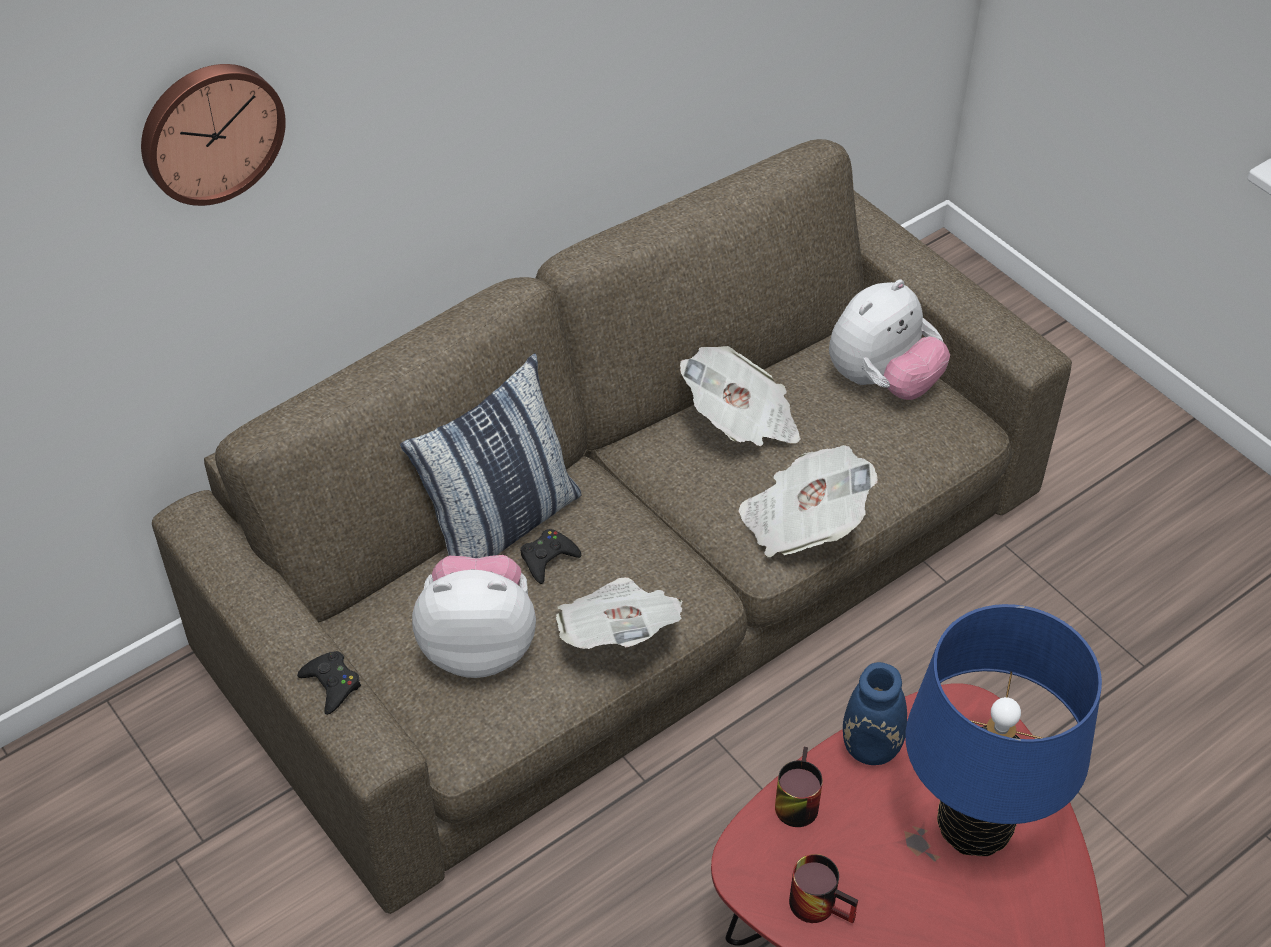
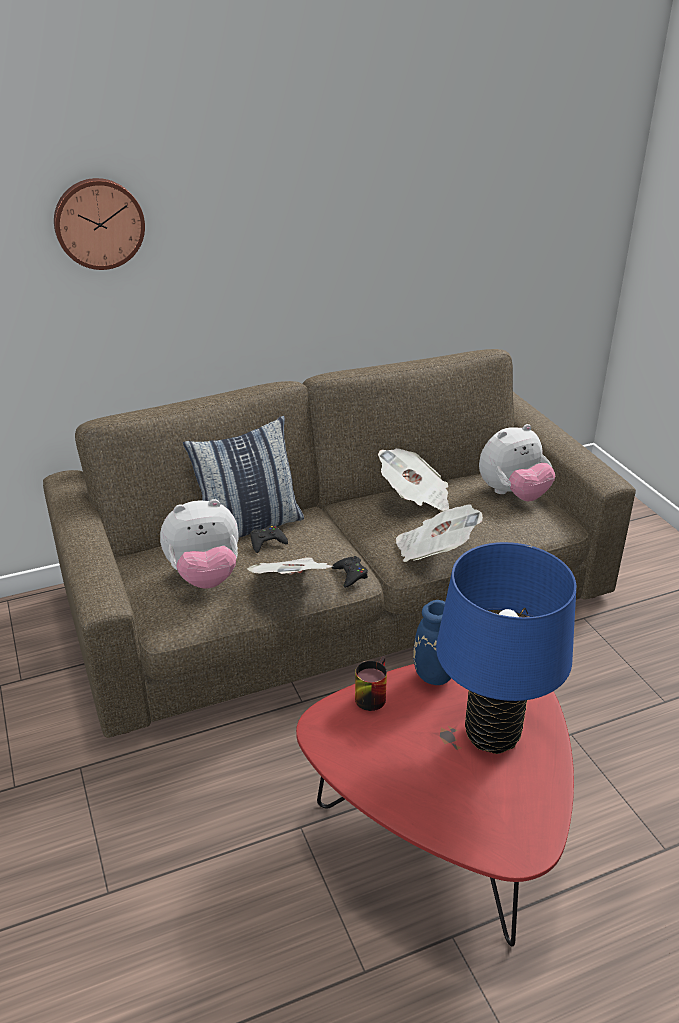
camera: 15 degrees right, 15 degrees down
black game controller [297,651,361,715] -> black game controller moved to [332,556,368,588]
plush toy [412,555,536,678] -> plush toy turned 150 degrees clockwise [160,499,239,589]
mug [789,854,858,924] -> none

